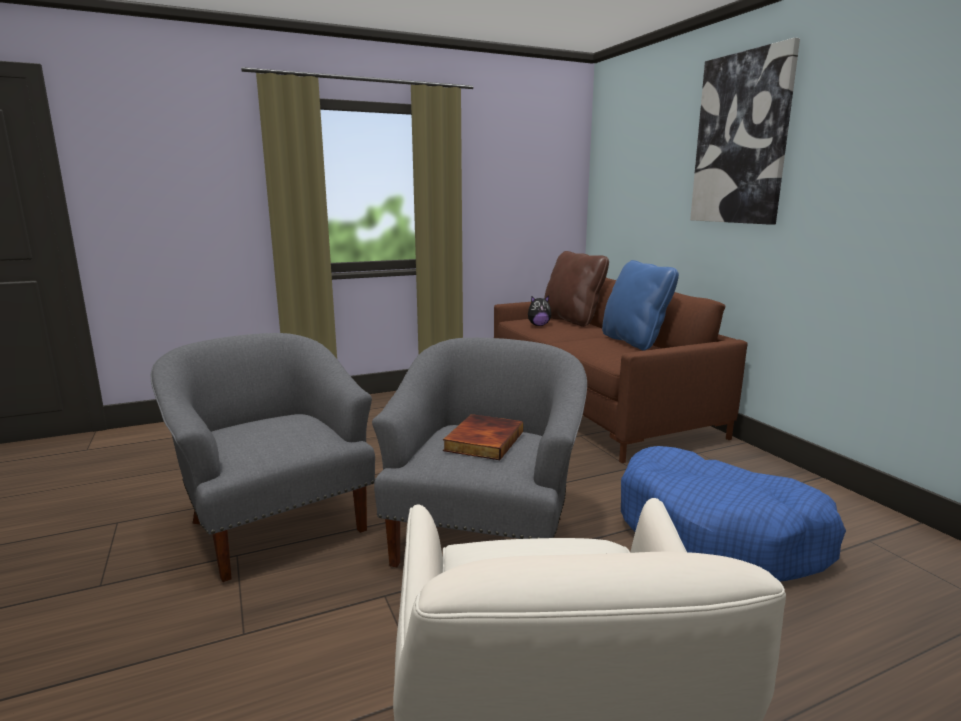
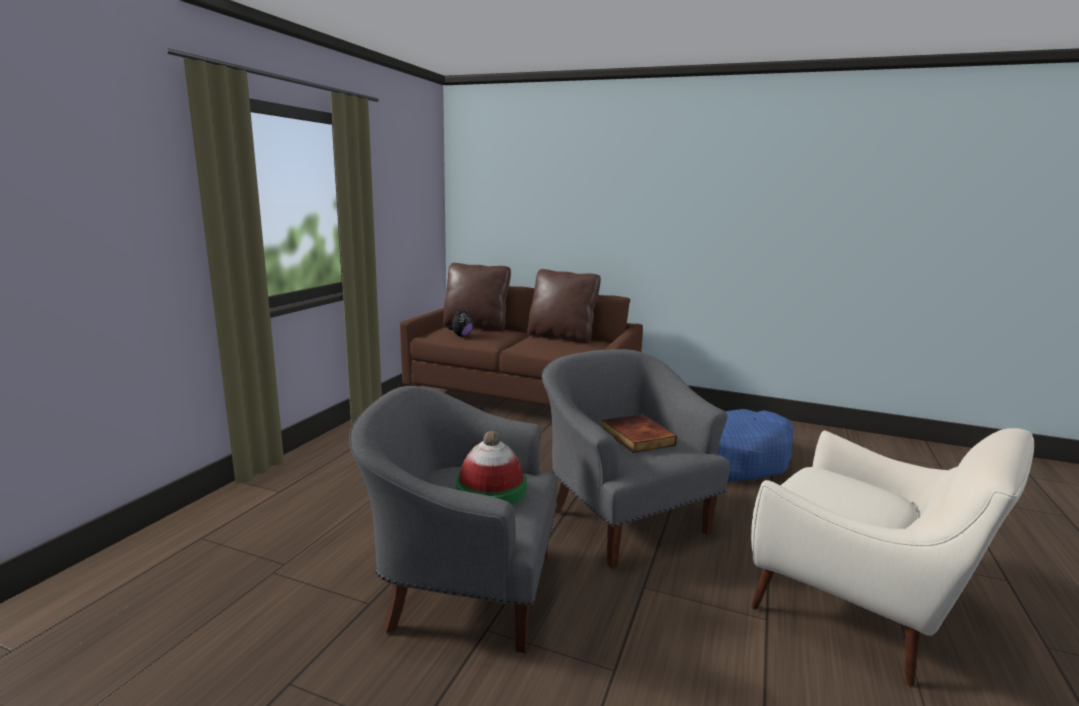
camera: 45 degrees left, 0 degrees up
blue pillow [602,260,679,351] -> brown pillow [527,269,601,343]
picture [690,38,800,225] -> none
none -> hat [456,431,527,505]

